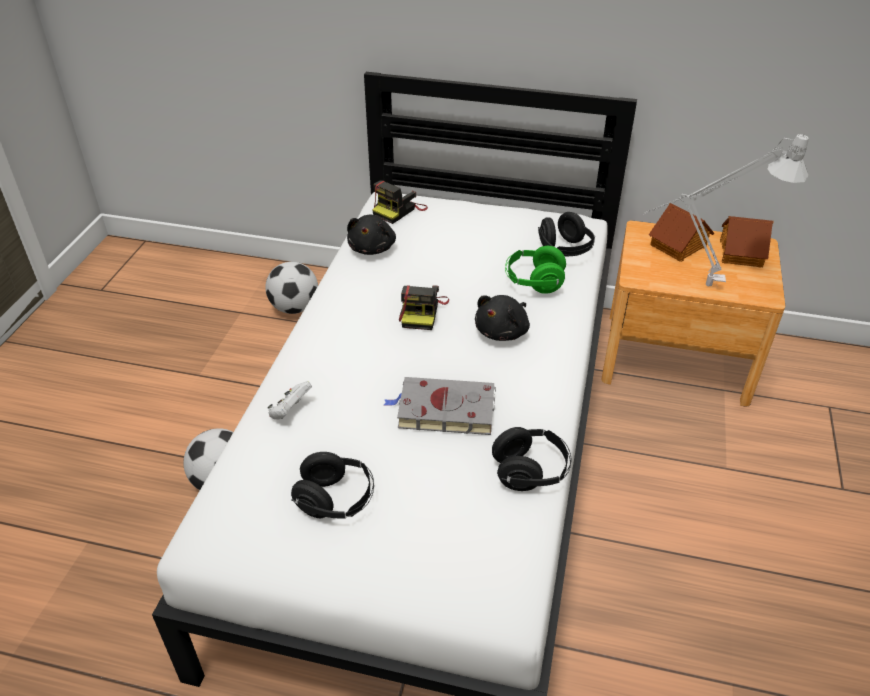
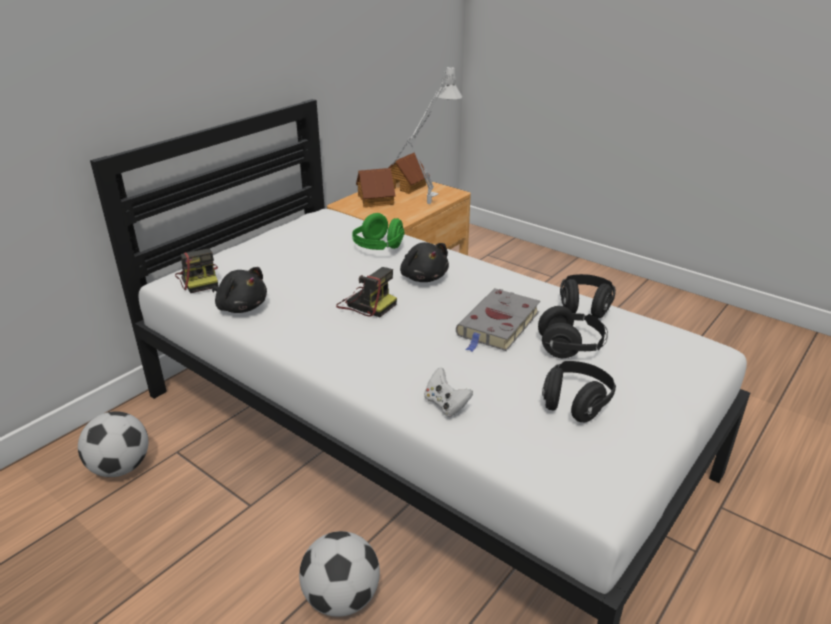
camera: 65 degrees left, 10 degrees down
black headphones [538,212,595,256] -> black headphones moved to [538,306,608,358]

